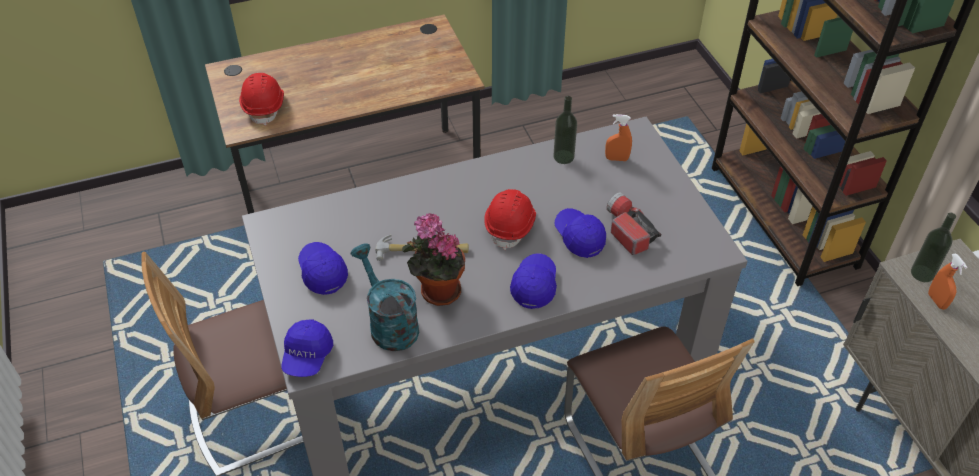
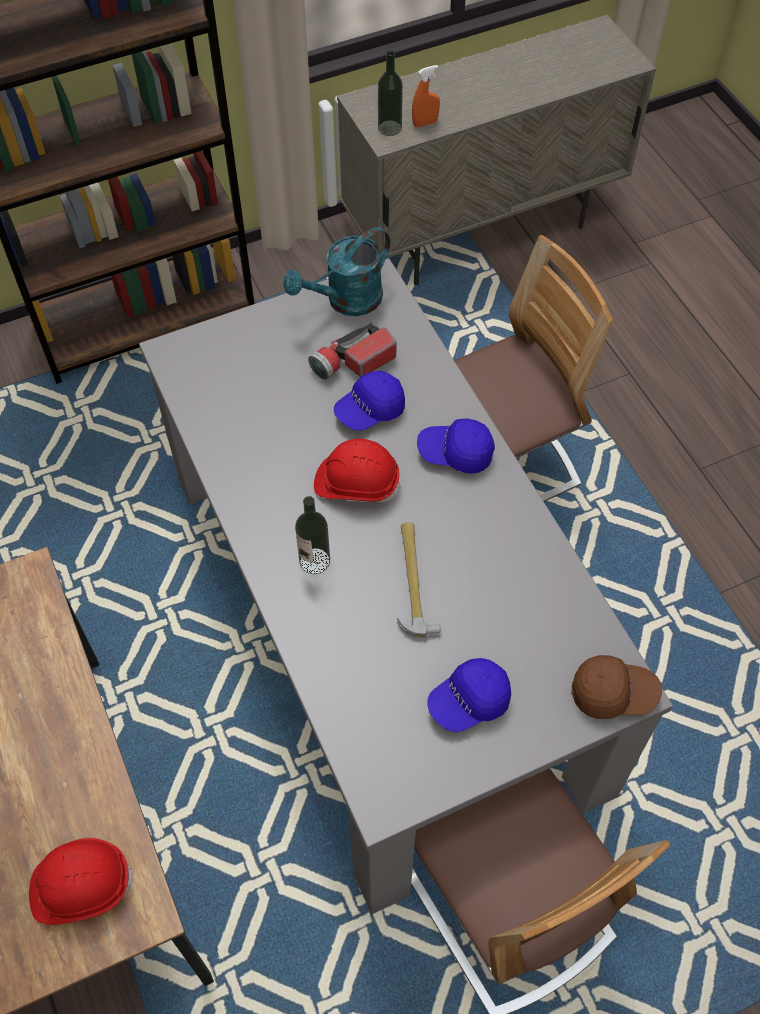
camera: 95 degrees left, 10 degrees up
blue cap [281,319,333,377] -> brown cap [571,655,662,719]
turquoise watering can [351,244,419,351] -> turquoise watering can moved to [283,227,390,316]
potted plant [402,213,465,306] -> none
bottle [553,96,577,164] -> bottle moved to [295,496,330,574]
orange spray bottle [605,114,632,161] -> none

